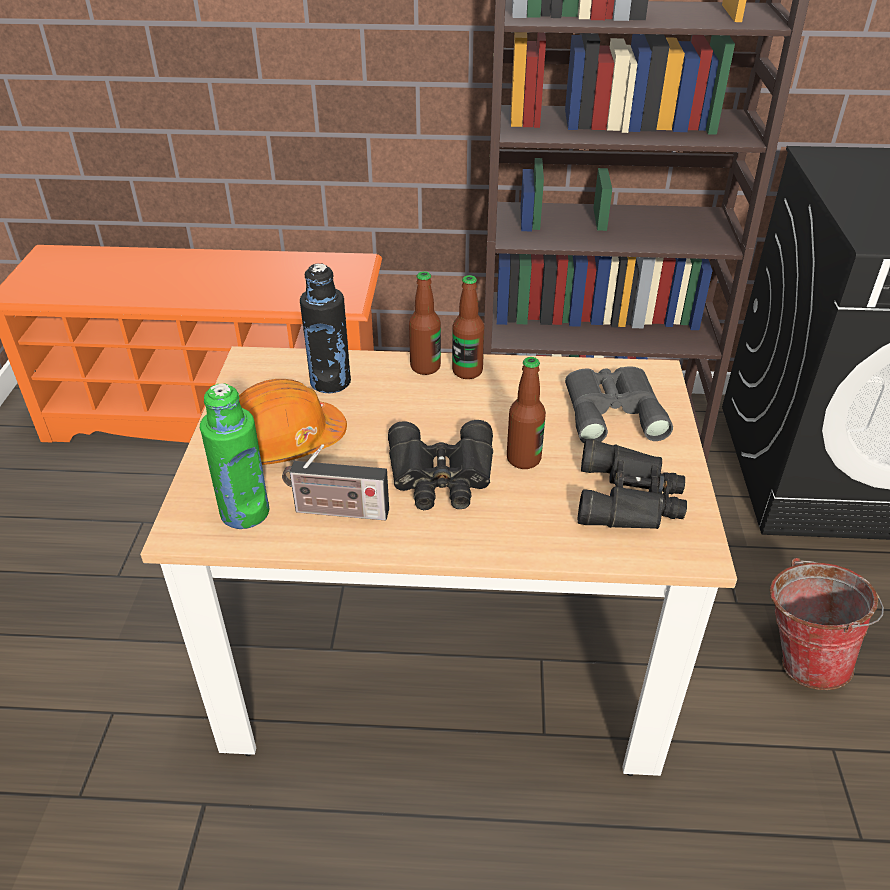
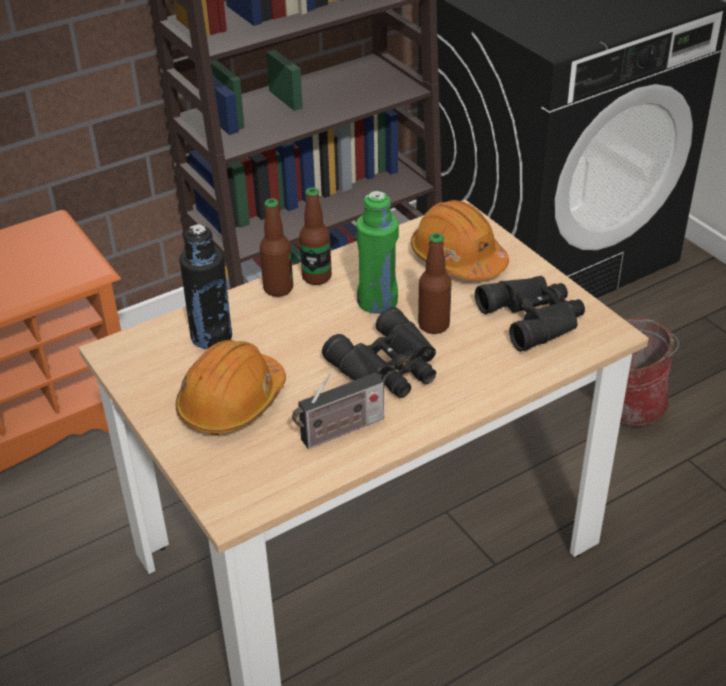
camera: 35 degrees left, 0 degrees up
green bottle [200,383,269,529] -> green bottle moved to [356,191,399,314]
grey binoculars [565,366,673,443] -> orange hard hat [411,200,509,280]

